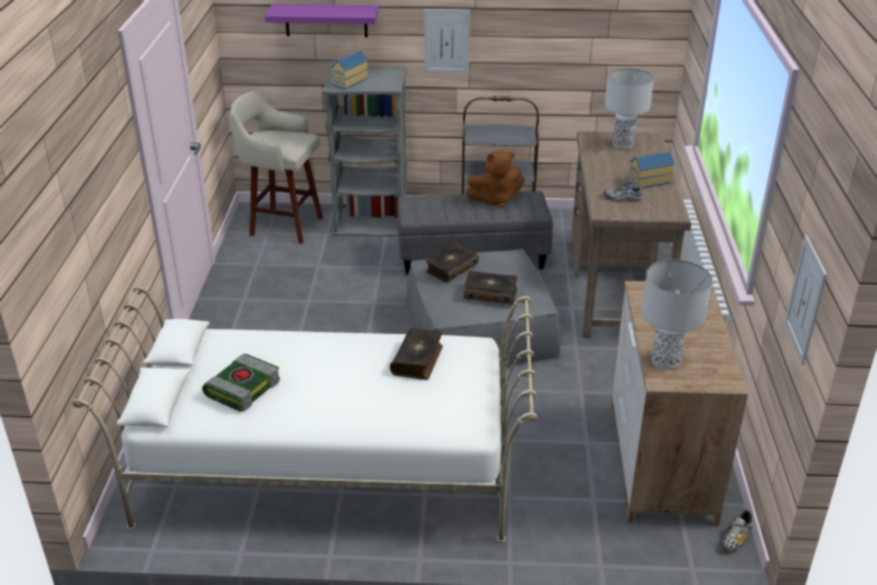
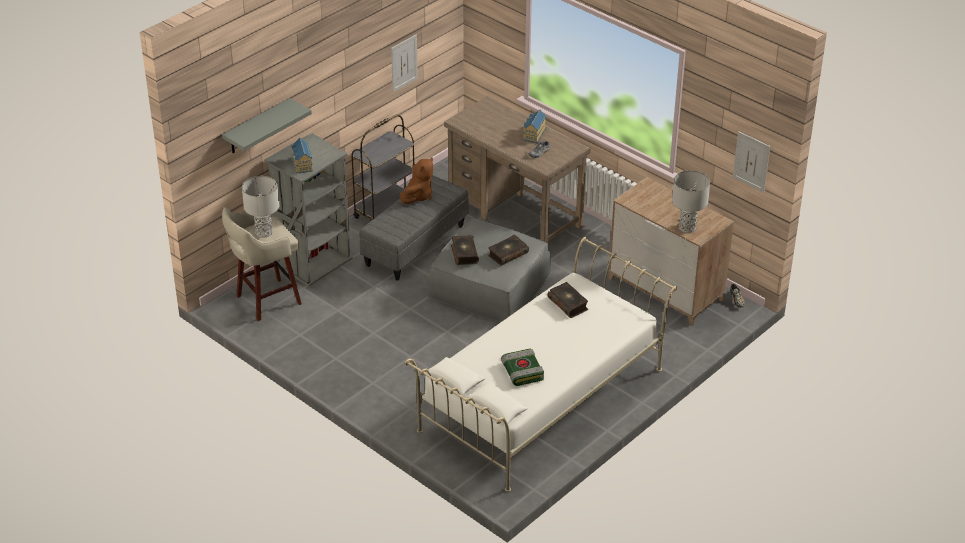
camera: 50 degrees left, 5 degrees up
purple shelf [265,4,379,38] -> grey shelf [222,98,312,153]
picture [424,9,470,74] -> picture moved to [391,35,418,92]
white table lamp [605,68,654,149] -> white table lamp moved to [242,176,279,238]

